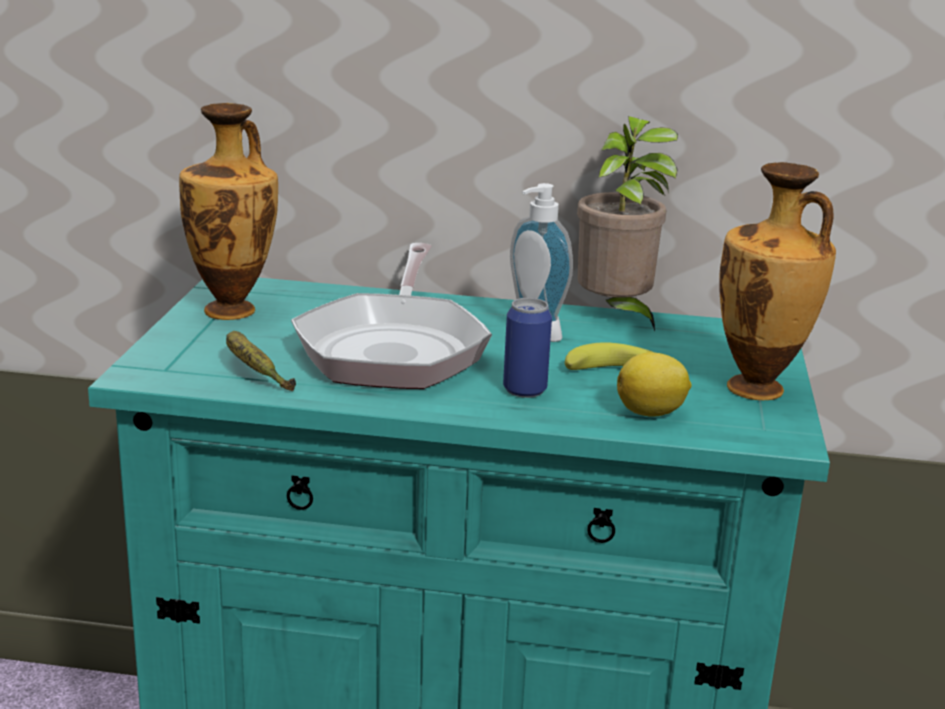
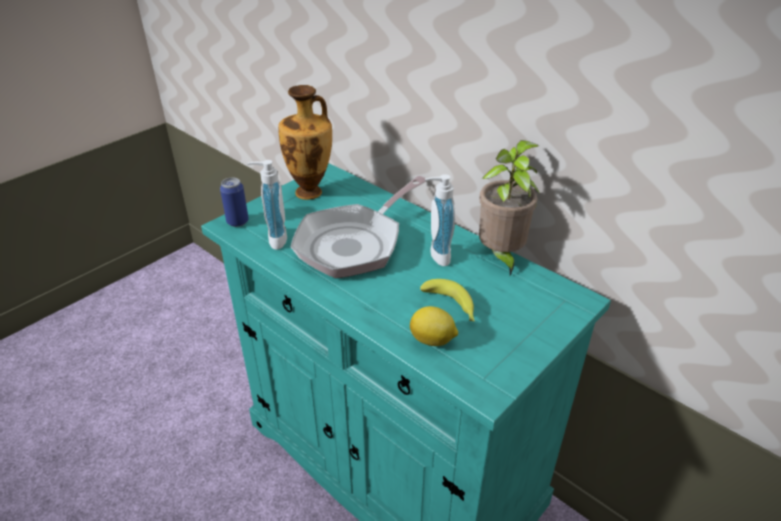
camera: 35 degrees right, 15 degrees up
banana [226,331,296,391] -> soap dispenser [247,160,287,250]
can [503,298,552,398] -> can moved to [220,177,249,227]
vase [719,162,836,400] -> none

